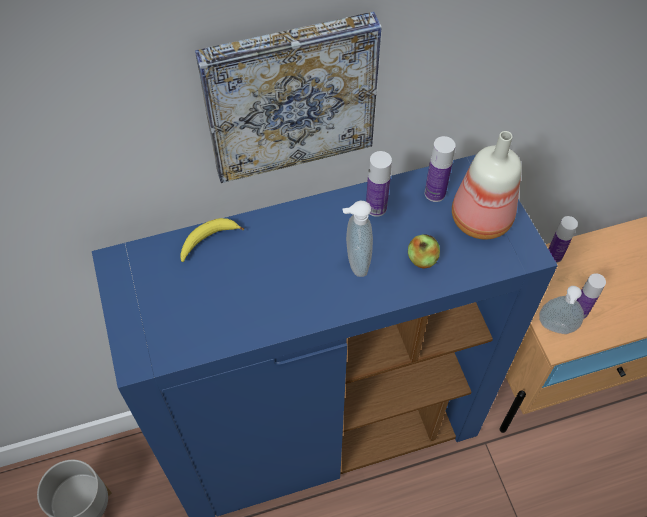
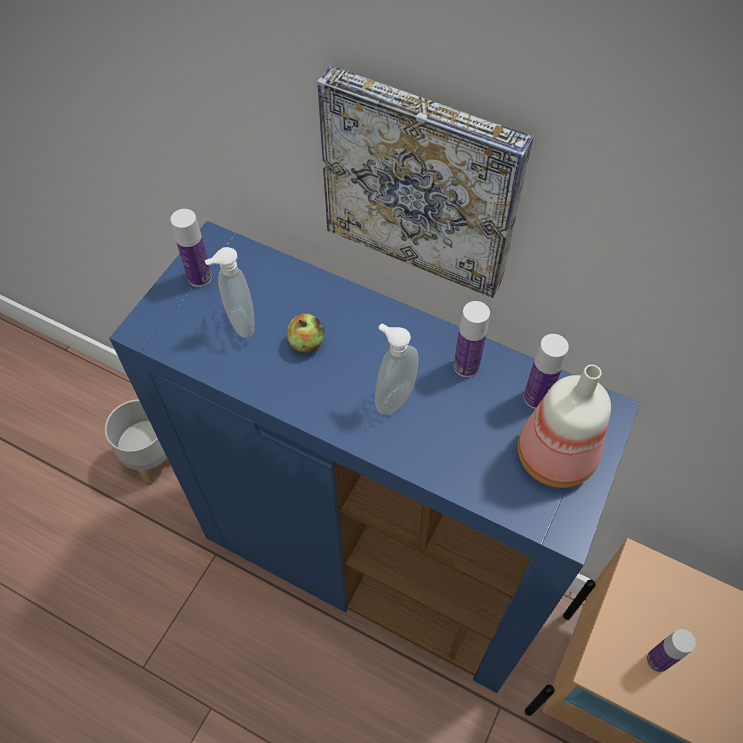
camera: 45 degrees right, 0 degrees up
banana [181,218,244,262] -> none
apple [408,235,440,269] -> apple moved to [287,314,325,353]
soap dispenser [539,286,584,334] -> soap dispenser moved to [205,247,255,338]
bottle [548,216,578,263] -> bottle moved to [170,209,212,287]

